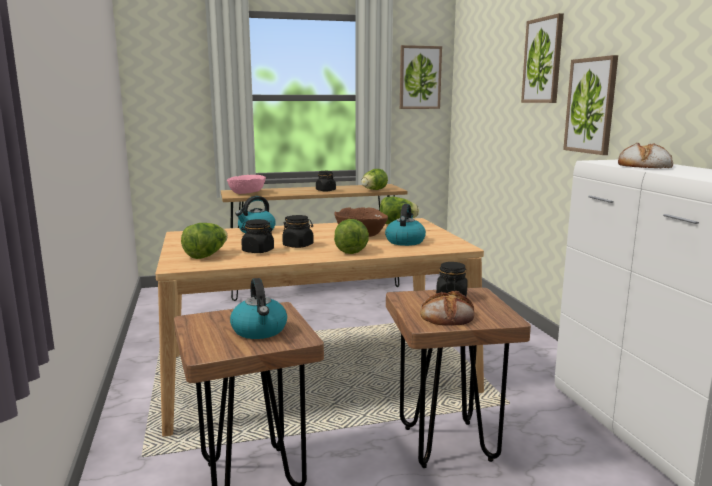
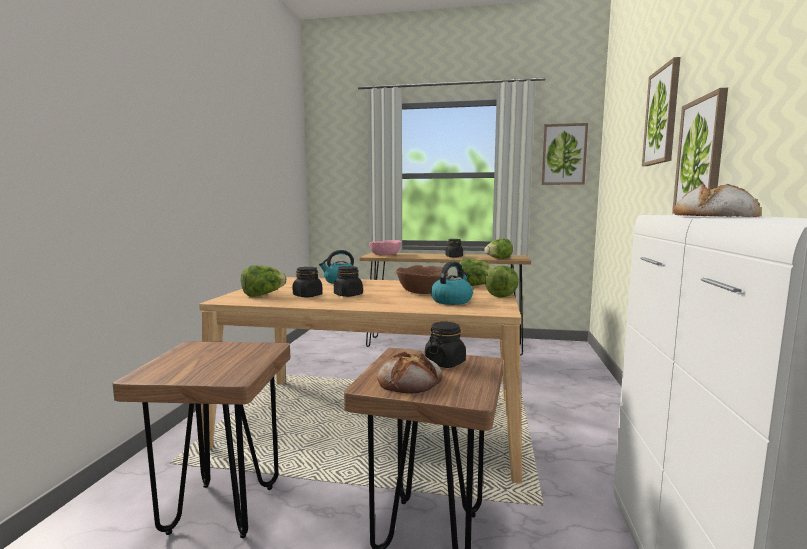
camera: 25 degrees right, 5 degrees down
kettle [230,278,287,339] -> none
lettuce [334,219,369,254] -> lettuce moved to [485,265,519,298]

